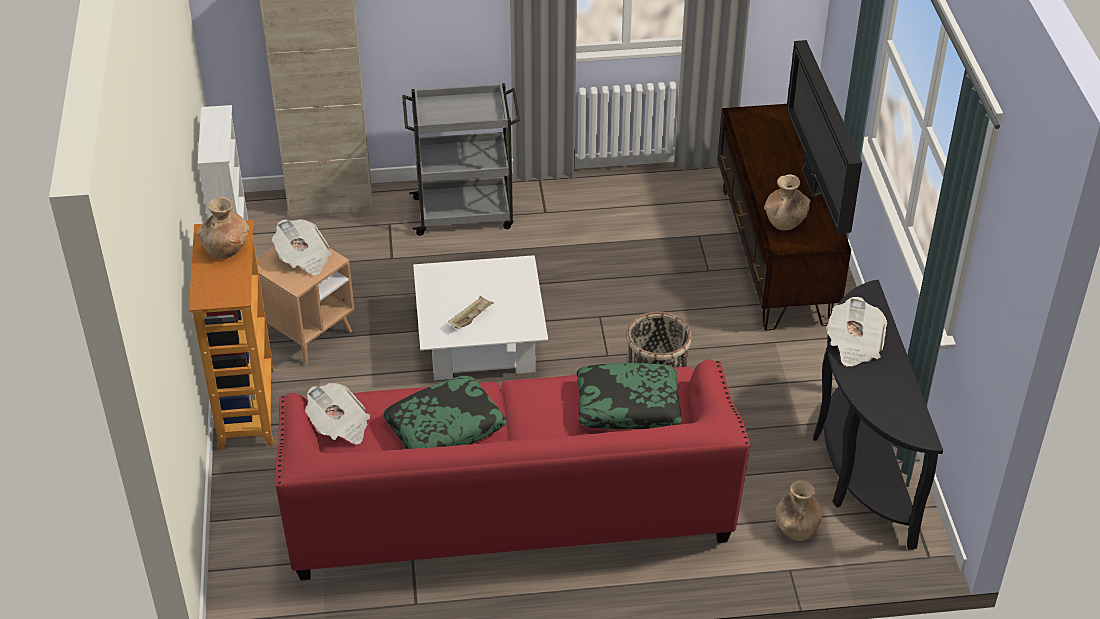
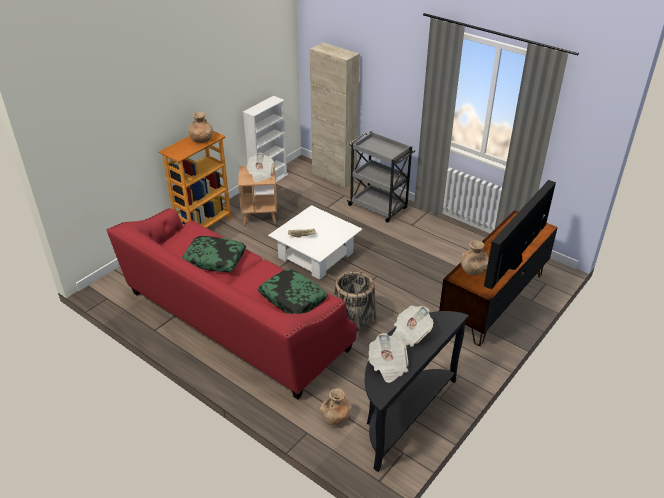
camera: 45 degrees right, 5 degrees down
newspaper [305,383,370,445] -> newspaper moved to [368,333,408,383]

